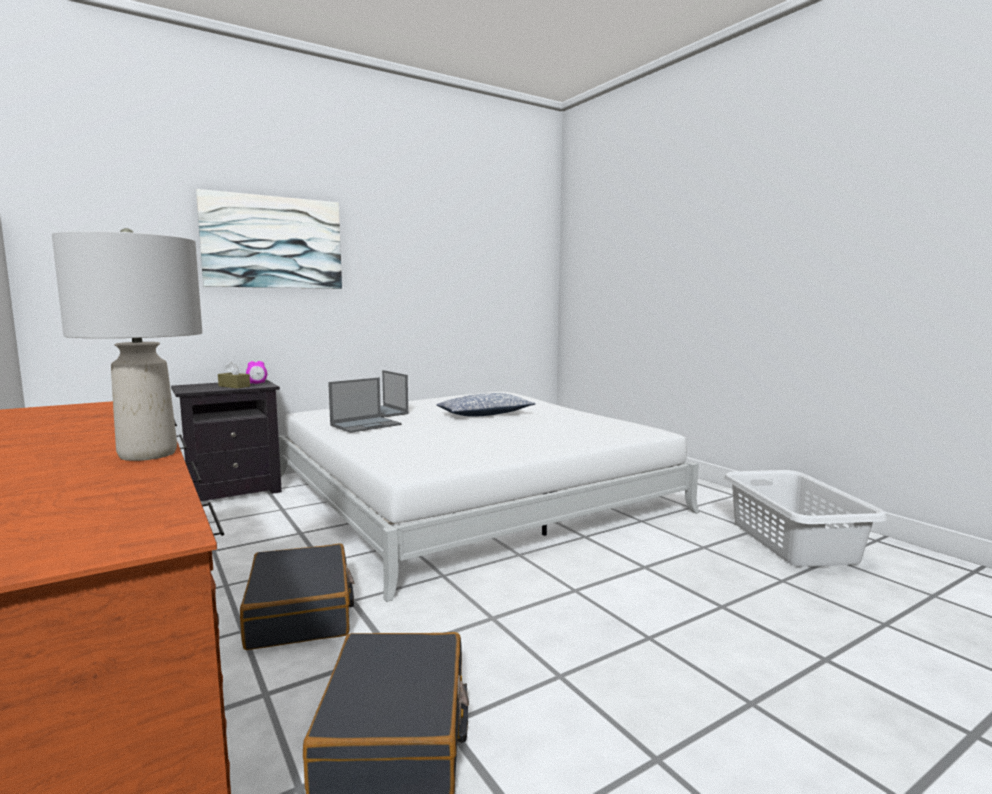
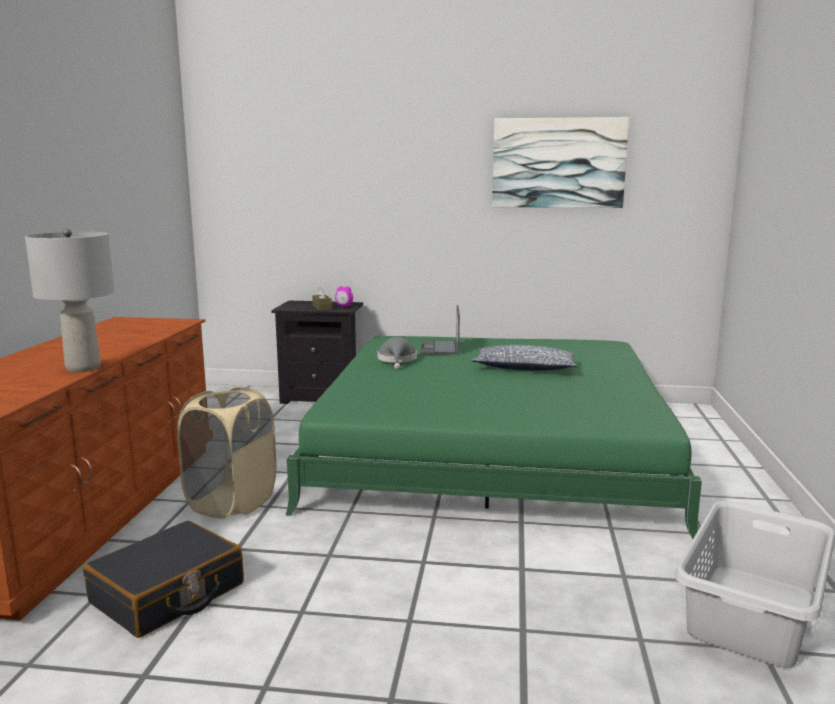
camera: 40 degrees right, 5 degrees up
picture [196,189,342,289] -> picture moved to [492,117,629,208]
black suitcase [240,544,354,650] -> beige laundry basket [177,387,276,519]
white bed [278,392,699,602] -> green bed [286,336,702,540]
laptop [328,378,401,433] -> grey hat [378,337,417,369]

